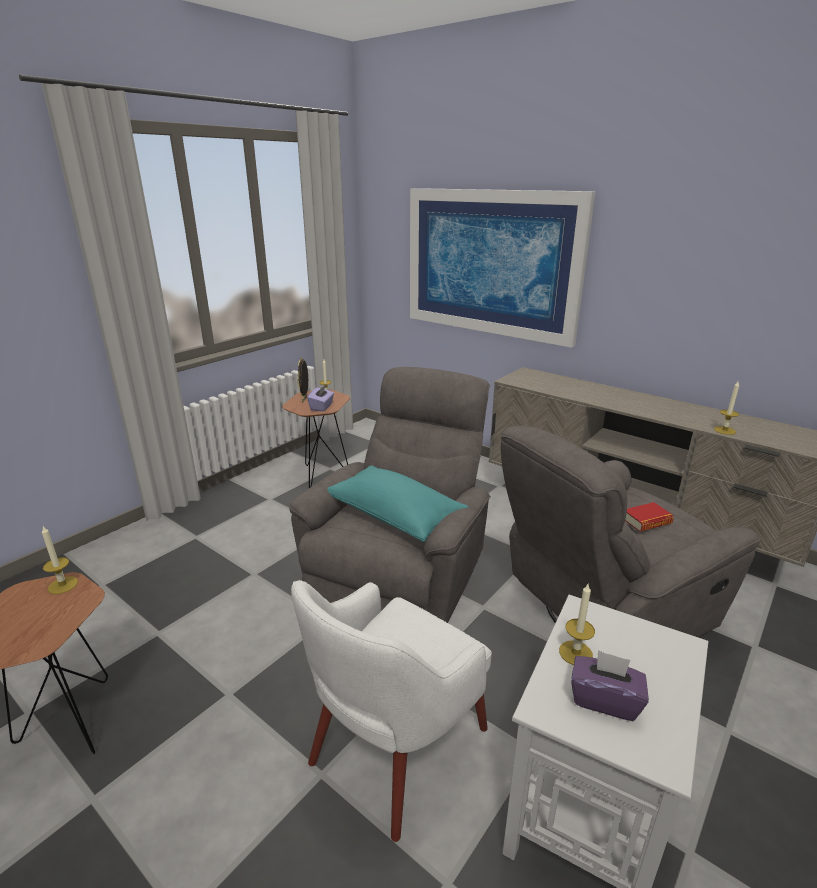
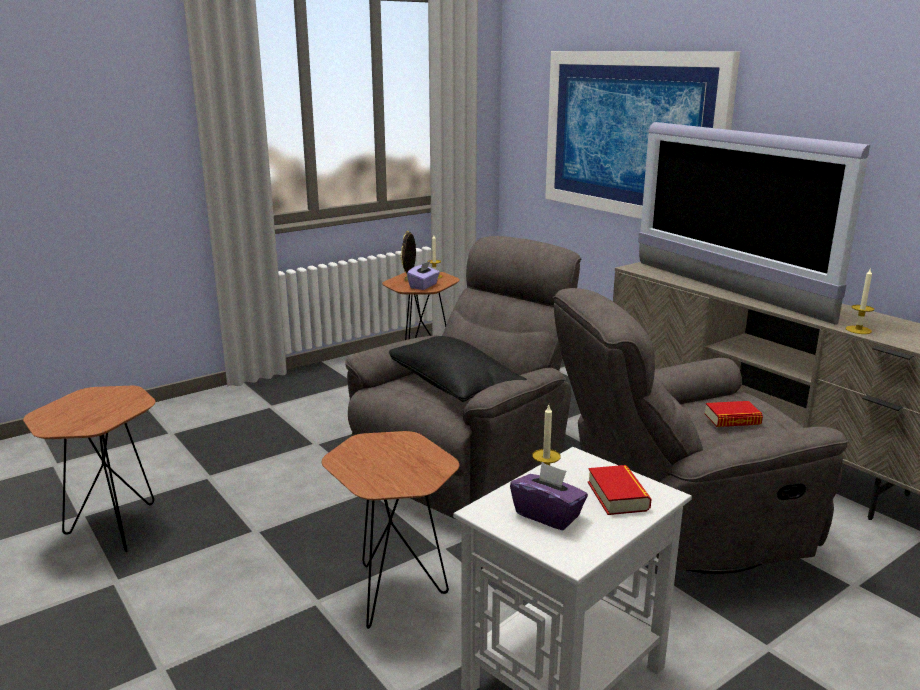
camera: 15 degrees right, 5 degrees down
candle [42,526,78,594] -> none
white armchair [291,580,492,842] -> brown side table [322,431,460,629]
turquoise pillow [328,465,468,542] -> black pillow [389,336,527,402]
none -> book [588,465,651,515]
none -> television [638,122,870,324]

